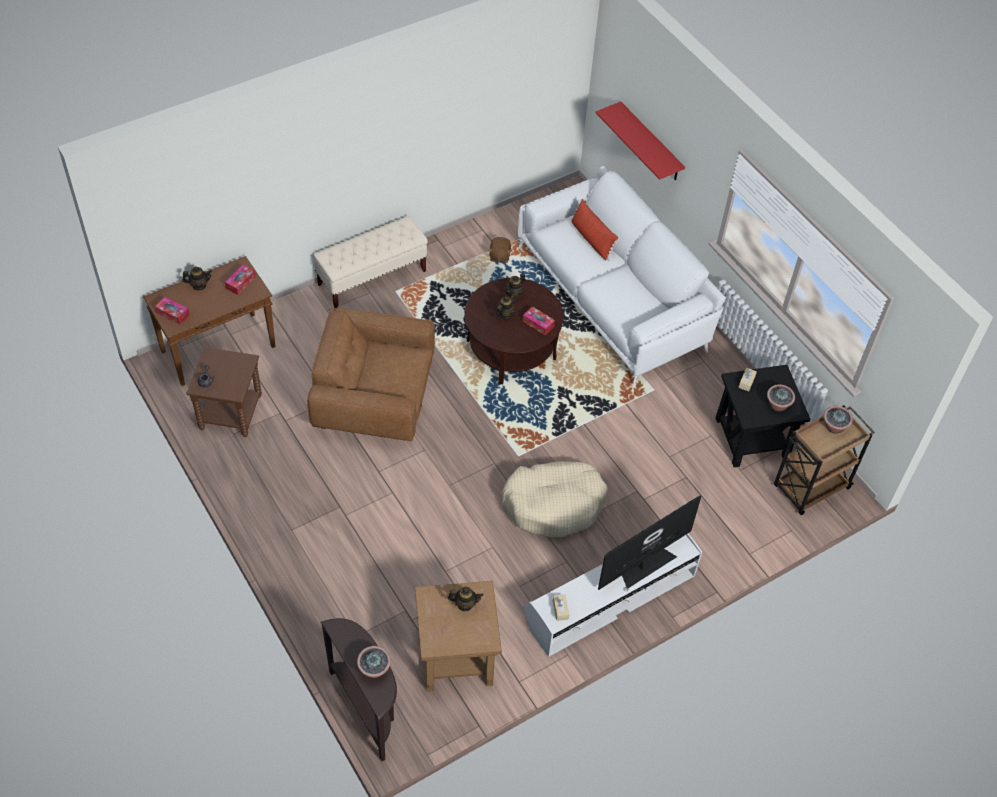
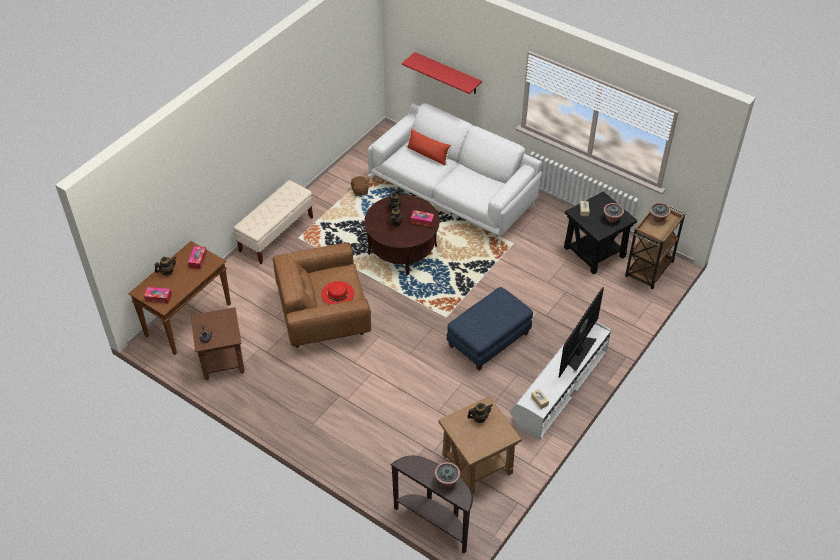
camera: 20 degrees left, 5 degrees down
beige dog bed [502,461,608,538] -> blue ottoman [447,287,533,371]
none -> red hat [321,281,355,305]

